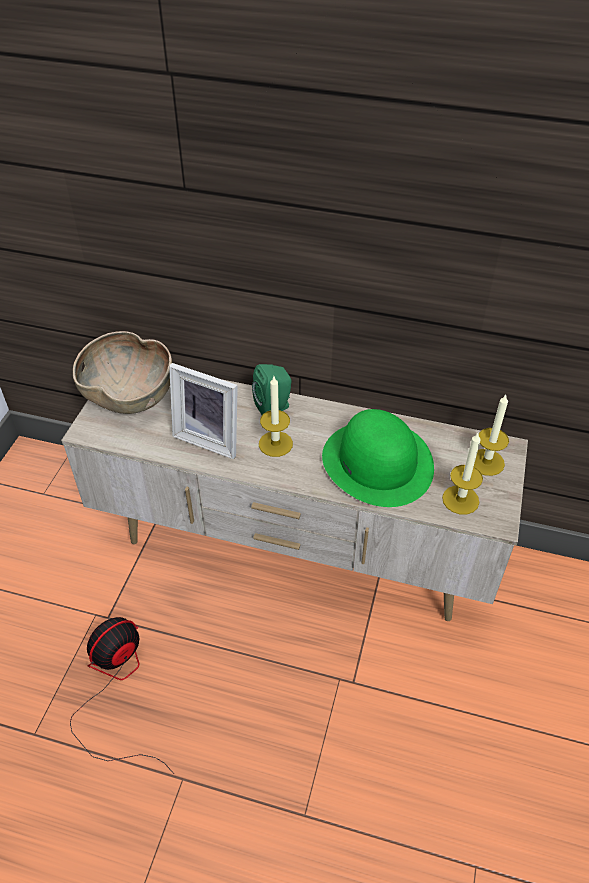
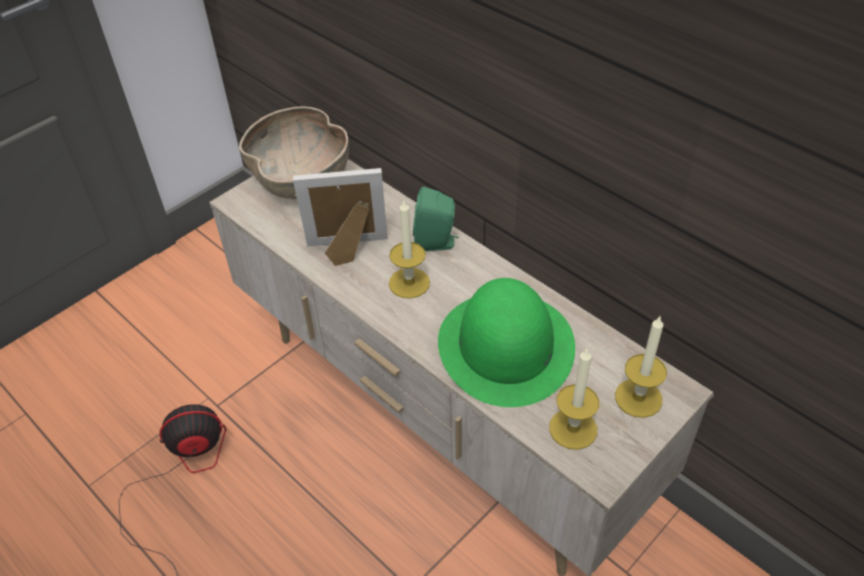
camera: 30 degrees right, 0 degrees up
picture frame [169,363,238,459] -> picture frame turned 120 degrees clockwise [293,168,388,266]

